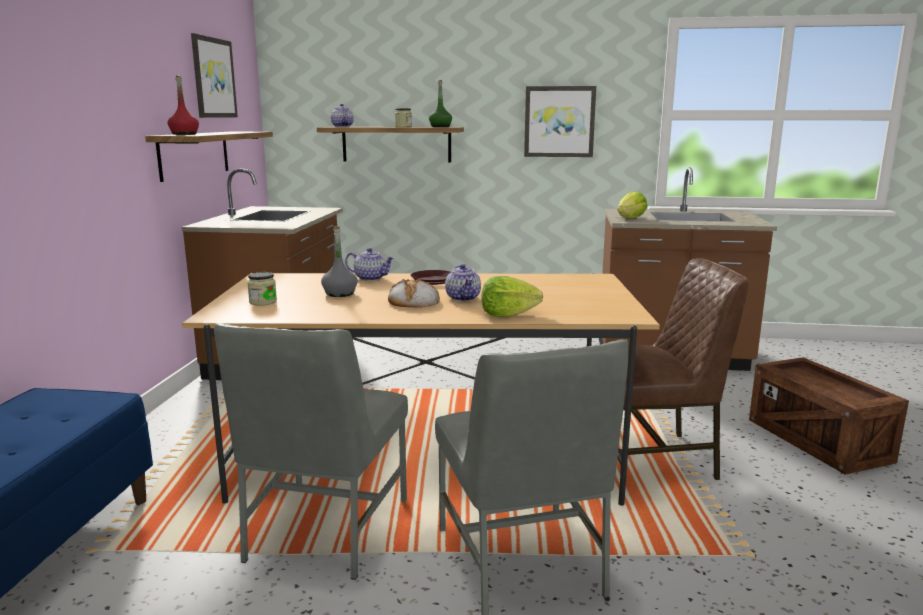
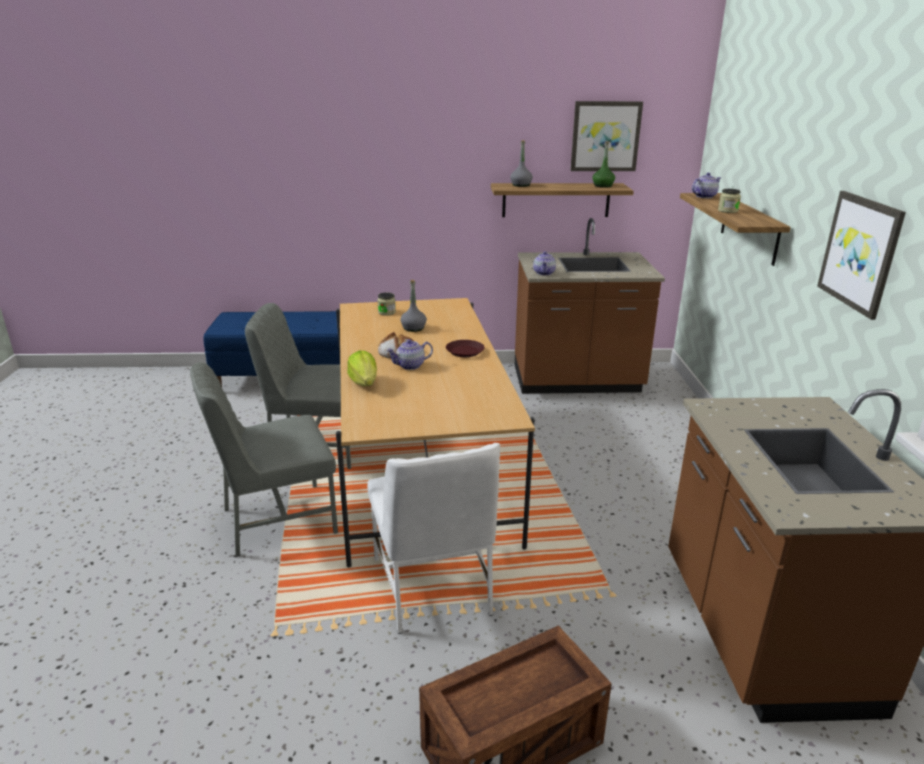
camera: 80 degrees right, 10 degrees up
red bottle [167,75,199,135] -> grey bottle [510,140,533,187]
teapot [345,248,395,281] -> teapot moved to [533,251,556,275]
green bottle [429,80,452,127] -> green bottle moved to [592,141,615,188]
brown chair [581,258,749,480] -> white chair [367,443,500,634]
lettuce [618,192,647,218] -> none

